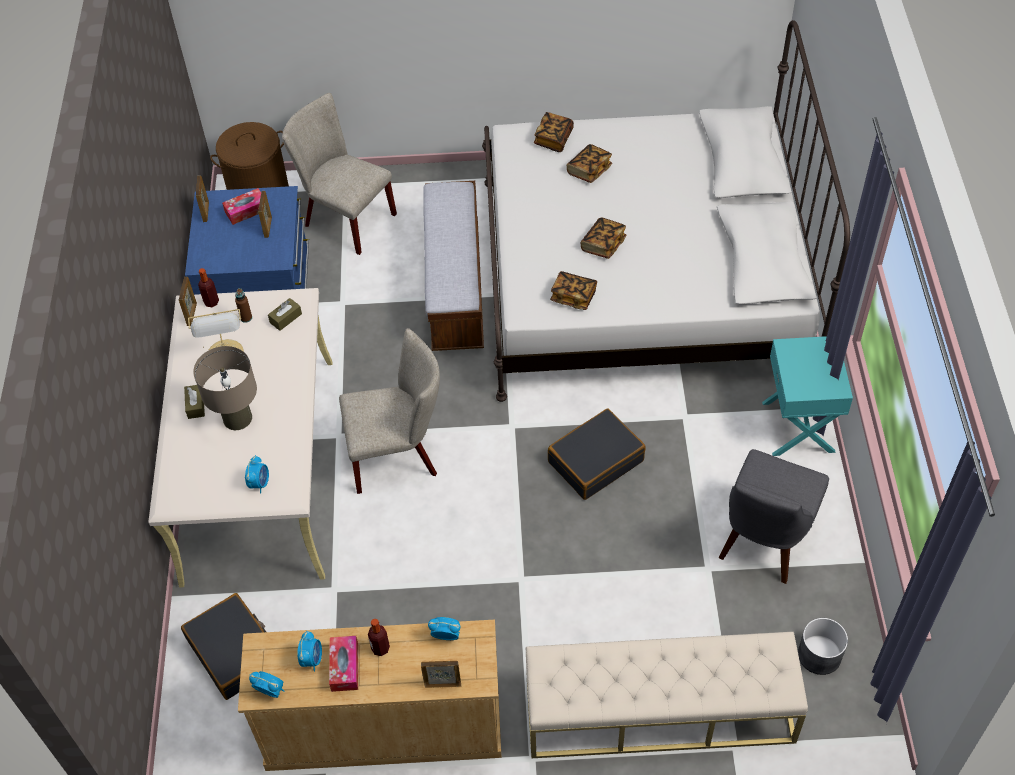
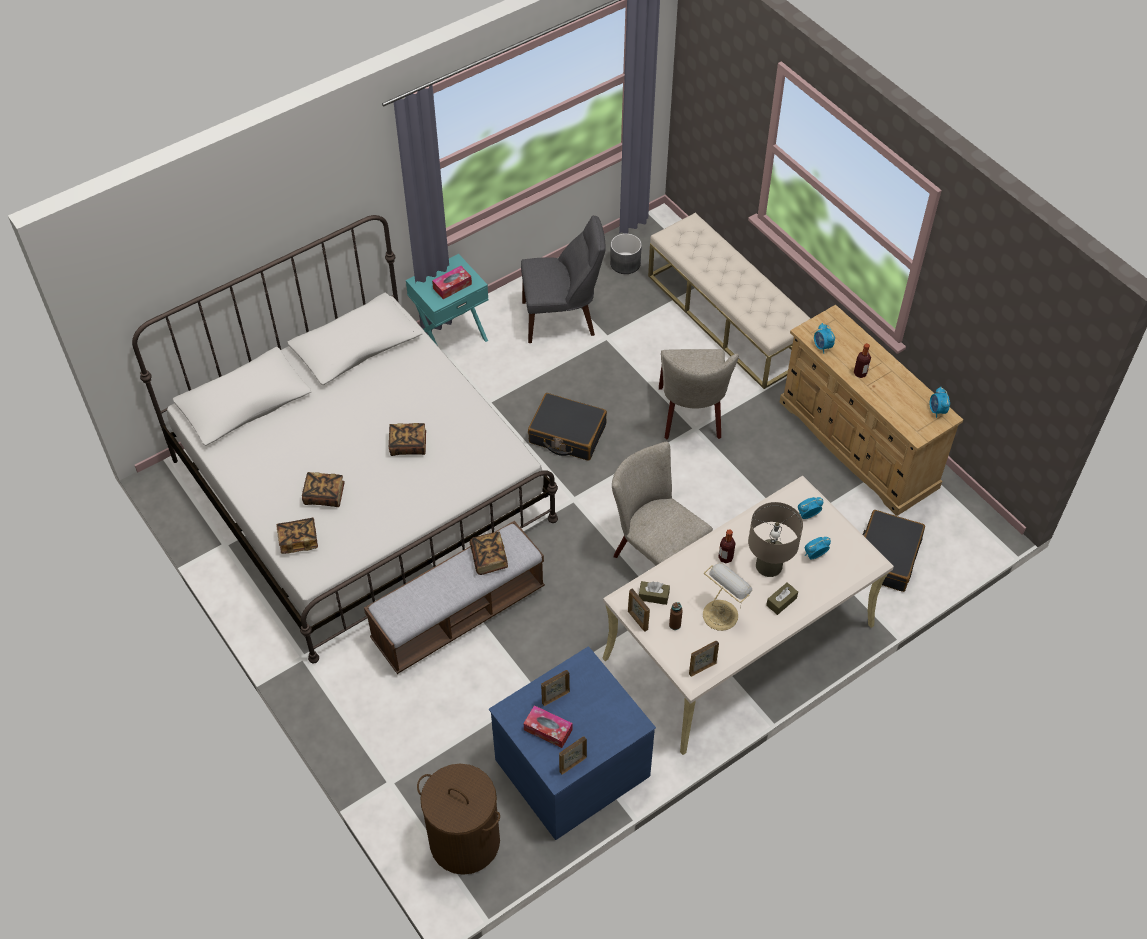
camera: 125 degrees left, 0 degrees up
bottle [198,268,219,307] -> bottle moved to [718,529,736,563]
beige chair [282,93,397,255] -> beige chair moved to [659,349,739,439]
alarm clock [297,631,322,672] -> alarm clock moved to [804,537,831,559]
tissue box [329,636,358,692] -> tissue box moved to [432,266,472,299]
picture frame [421,661,461,688] -> picture frame moved to [628,589,650,632]
book [550,271,597,310] -> book moved to [470,532,508,575]

